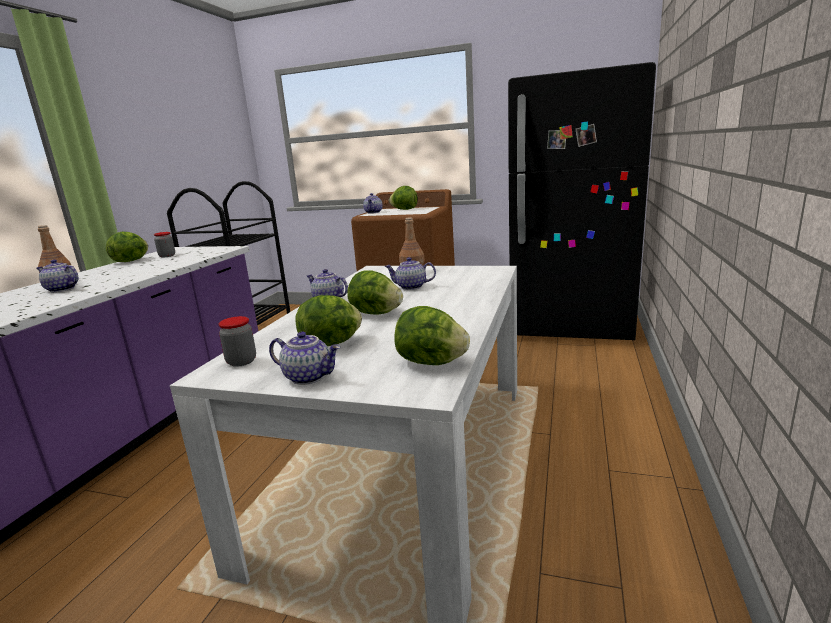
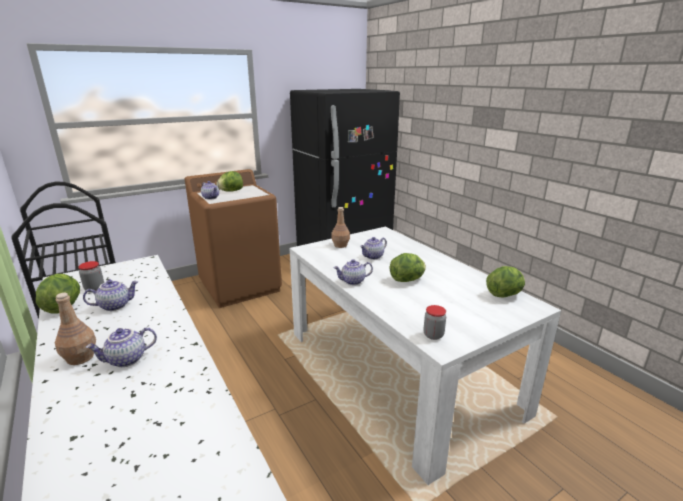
camera: 50 degrees left, 5 degrees up
teapot [269,331,340,385] -> teapot moved to [83,279,138,311]
lettuce [295,295,362,346] -> none

